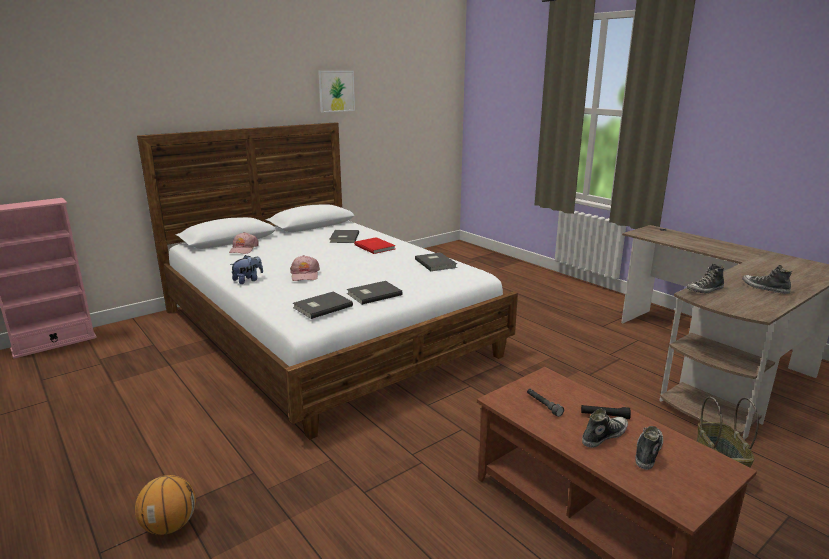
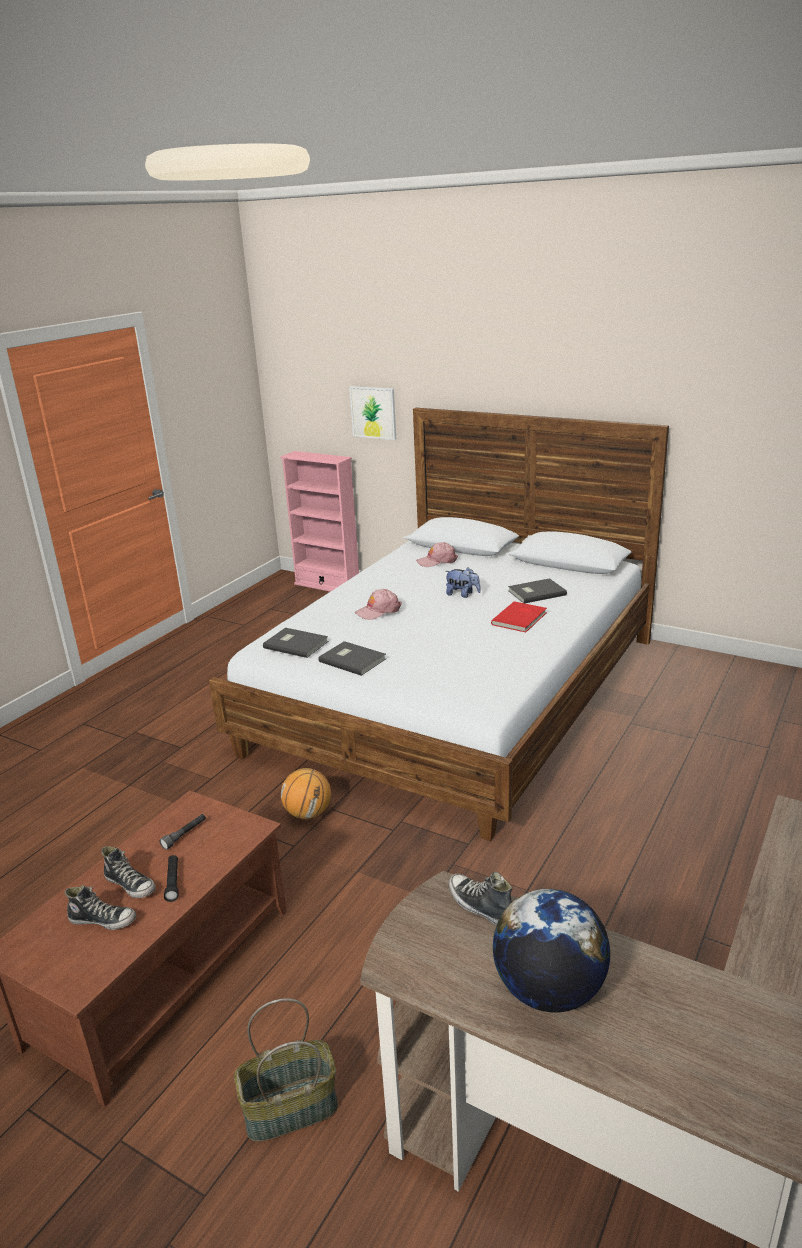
camera: 70 degrees right, 5 degrees up
basketball [135,475,196,535] -> basketball moved to [281,768,331,819]
plush toy [230,255,263,284] -> plush toy moved to [445,567,481,598]
picture [318,71,355,113] -> picture moved to [349,386,396,440]
grey book [415,252,457,271] -> none
shoe [742,265,792,294] -> globe [493,889,610,1013]

